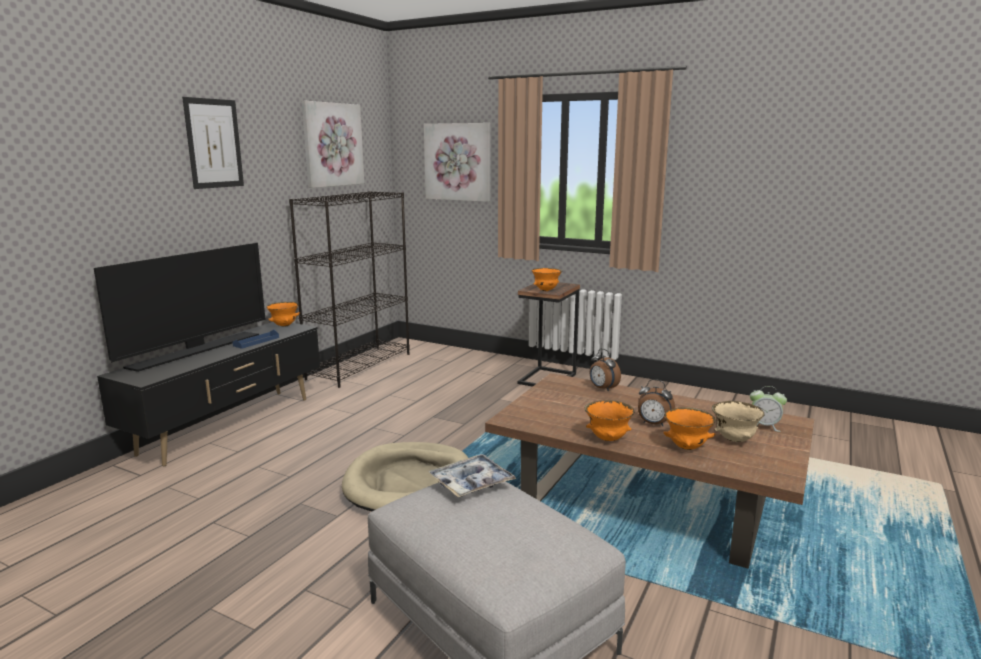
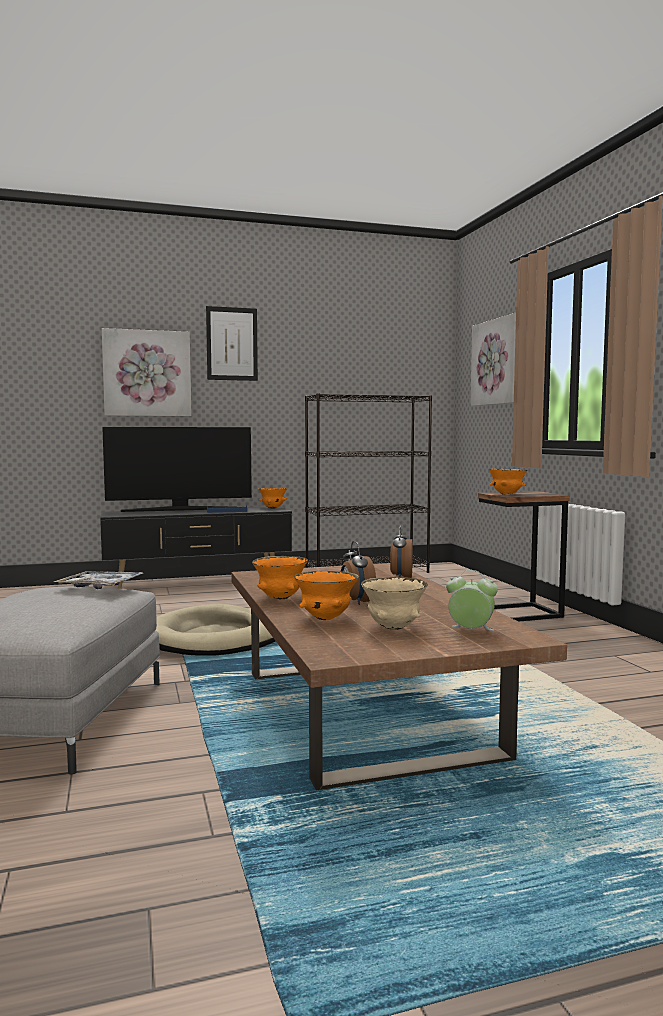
camera: 45 degrees right, 10 degrees down
picture [302,101,364,188] -> picture moved to [102,328,192,416]
alarm clock [750,386,787,432] -> alarm clock turned 135 degrees clockwise [446,570,498,631]

